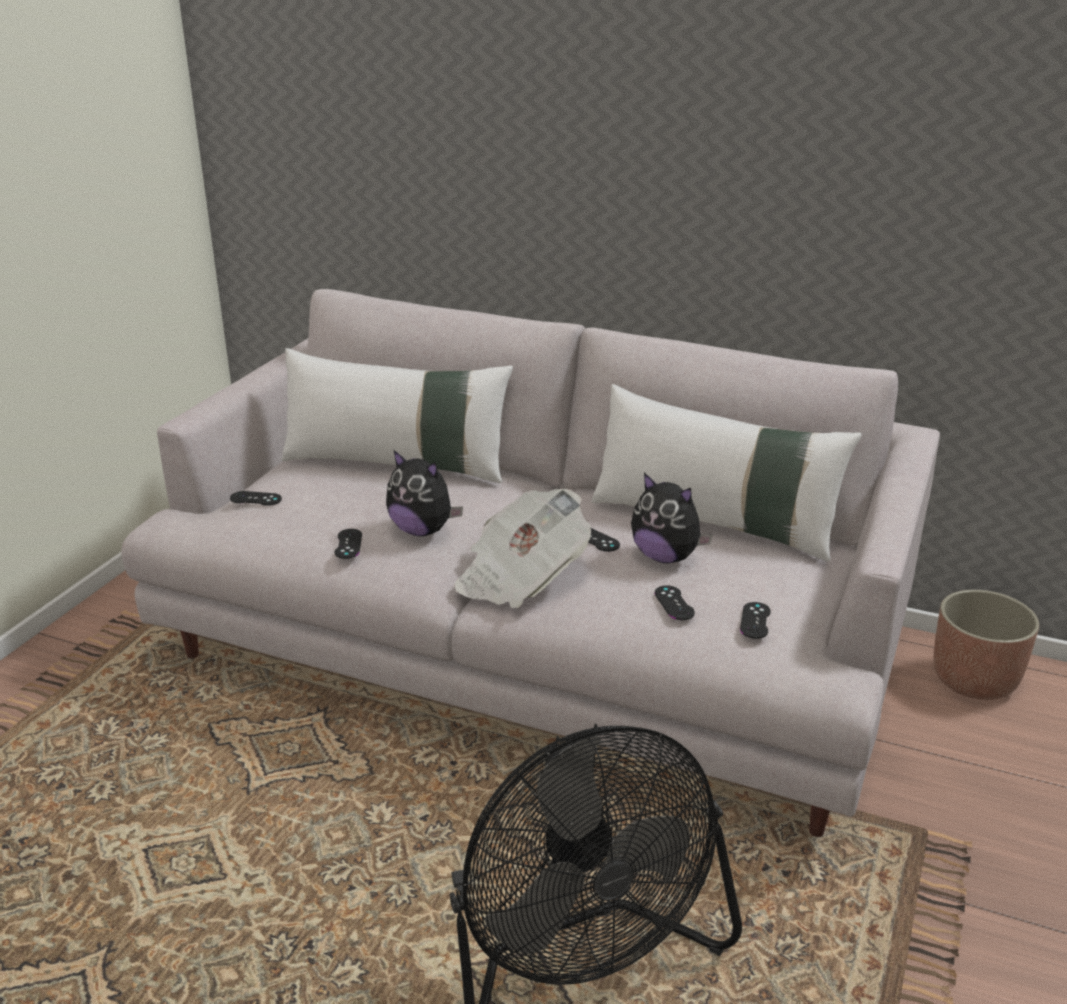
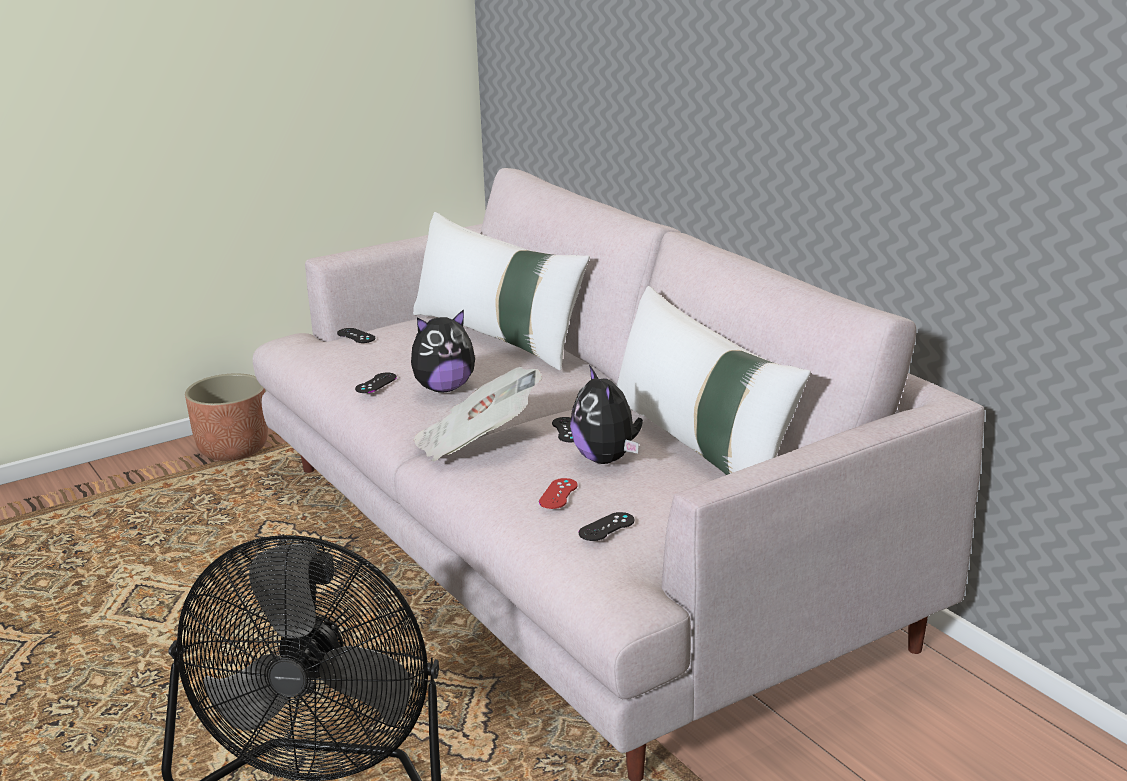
camera: 35 degrees right, 5 degrees down
plush toy [386,450,463,536] -> plush toy turned 90 degrees counterclockwise [411,309,475,392]
black game controller [654,585,695,620] -> red game controller [539,478,578,509]
planter [934,590,1039,700] -> planter moved to [185,373,268,461]

